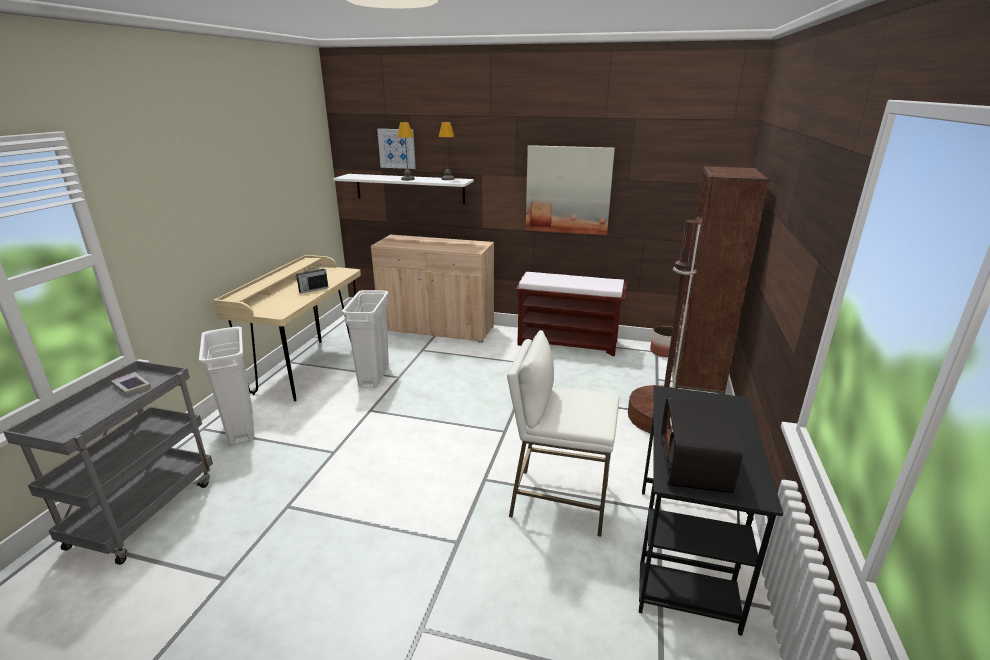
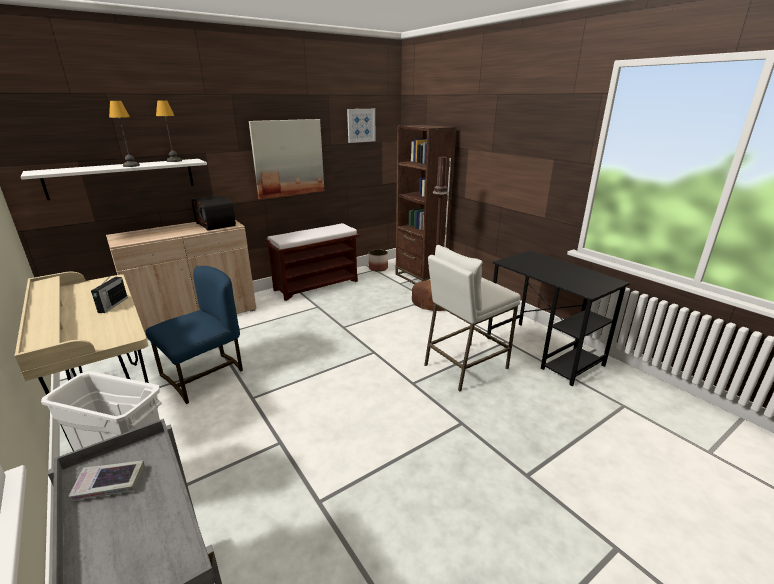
camera: 50 degrees left, 0 degrees up
white trash can [342,290,389,388] -> blue chair [146,266,243,404]
picture [377,129,416,169] -> picture moved to [347,109,376,143]
radio [661,397,743,493] -> radio moved to [191,195,236,231]

